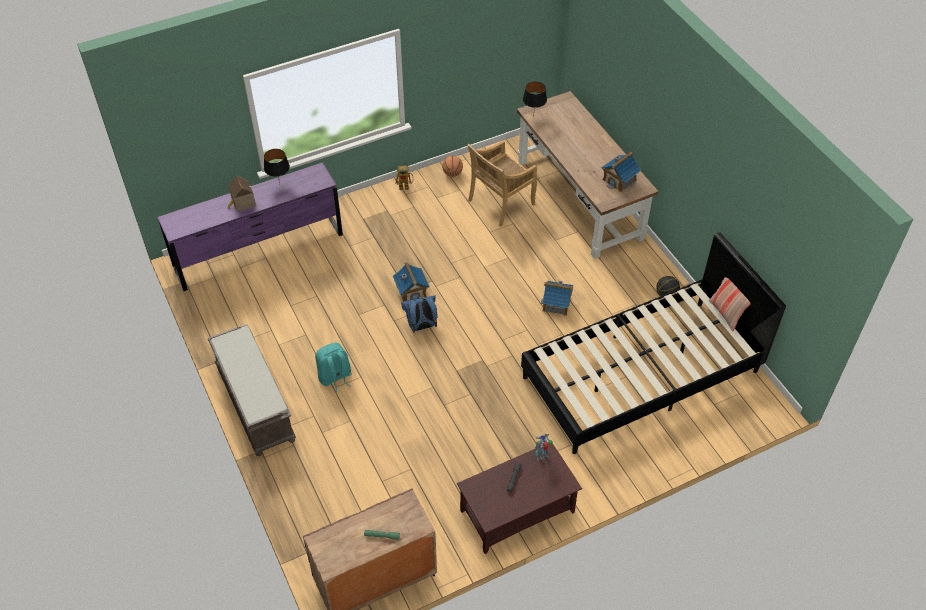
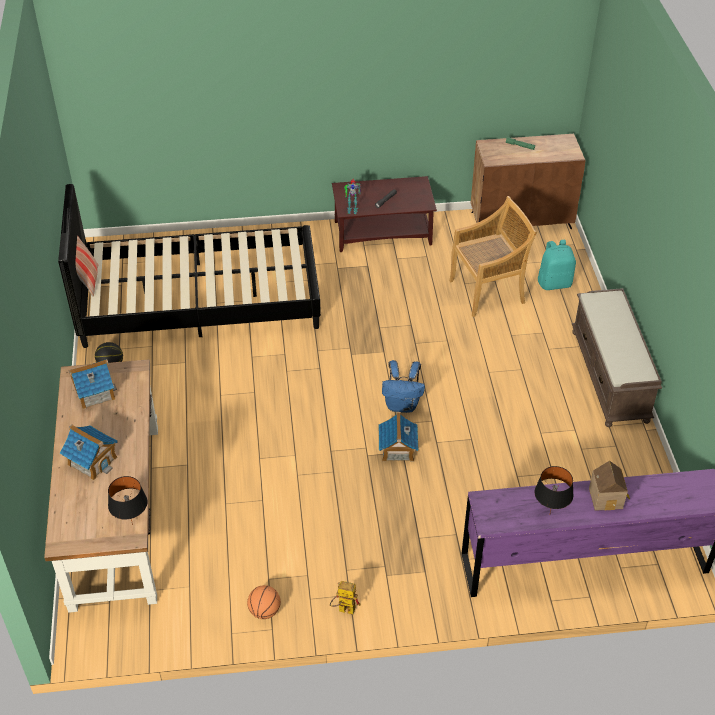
camera: 160 degrees left, 5 degrees down
turquoise backpack [315,343,352,393] -> turquoise backpack moved to [538,240,576,290]
beige chair [467,141,537,227] -> beige chair moved to [449,196,537,317]
toy house [541,280,573,316] -> toy house moved to [60,425,118,481]

